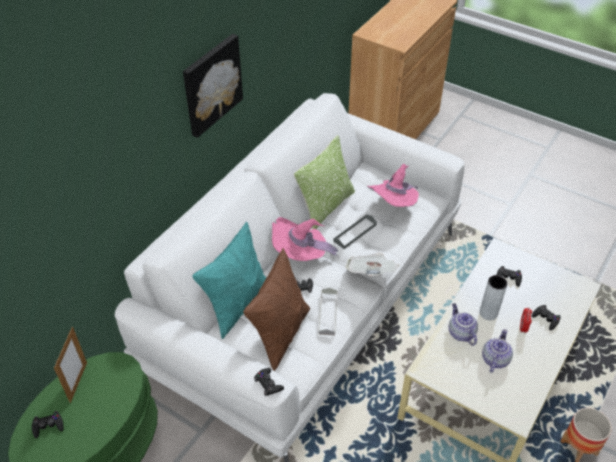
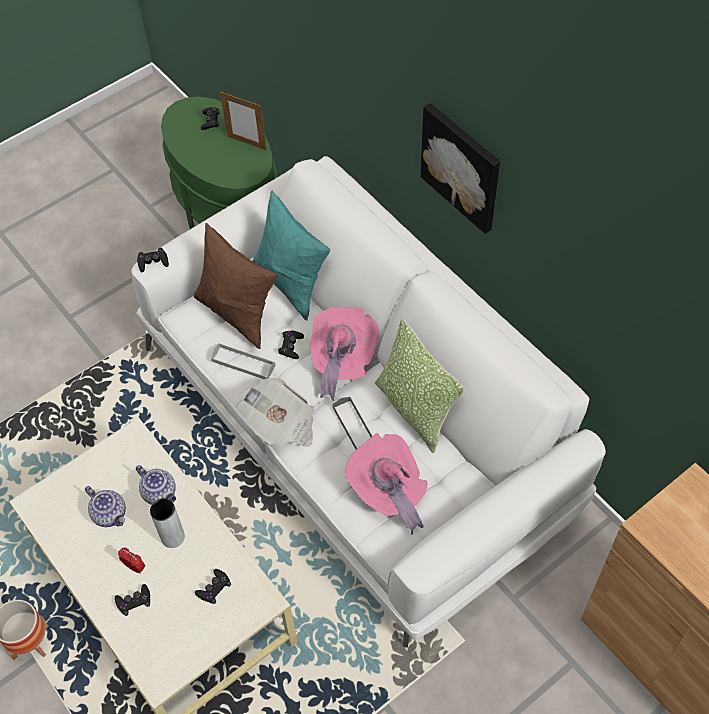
camera: 110 degrees right, 10 degrees up
teapot [449,303,478,346] -> teapot turned 45 degrees clockwise [136,465,176,505]

